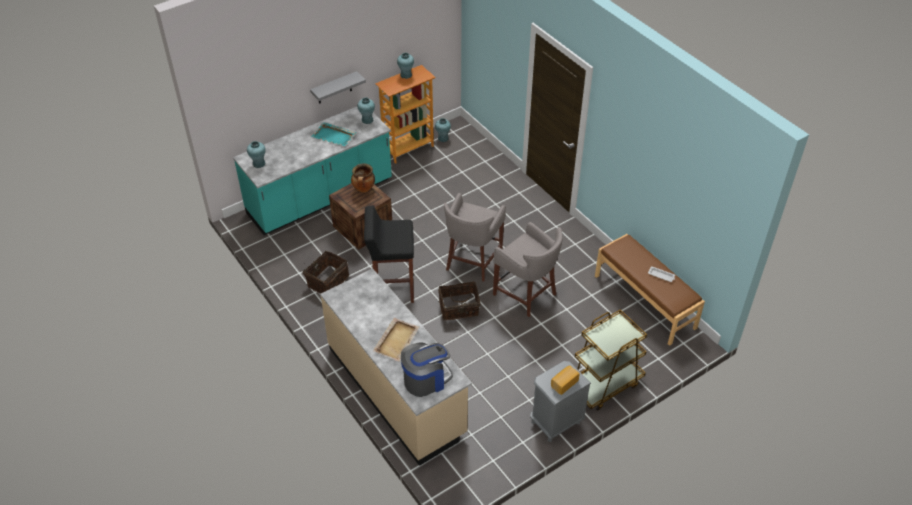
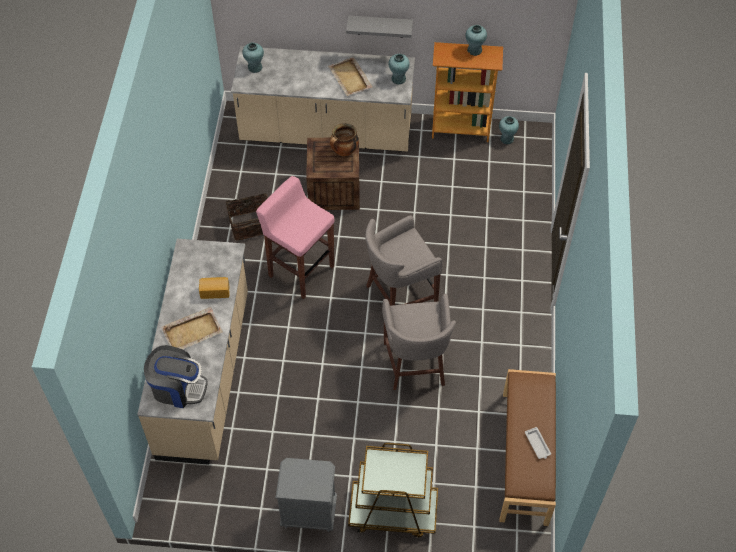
camera: 40 degrees right, 10 degrees up
turquoise counter [233,107,392,235] -> beige counter [231,46,415,152]
turquoise tray [311,122,357,146] -> beige tray [328,57,373,96]
black stool [364,206,414,303] -> pink stool [256,176,334,299]
basket [438,281,481,320] -> none
bread [551,366,580,395] -> bread moved to [199,277,230,299]

